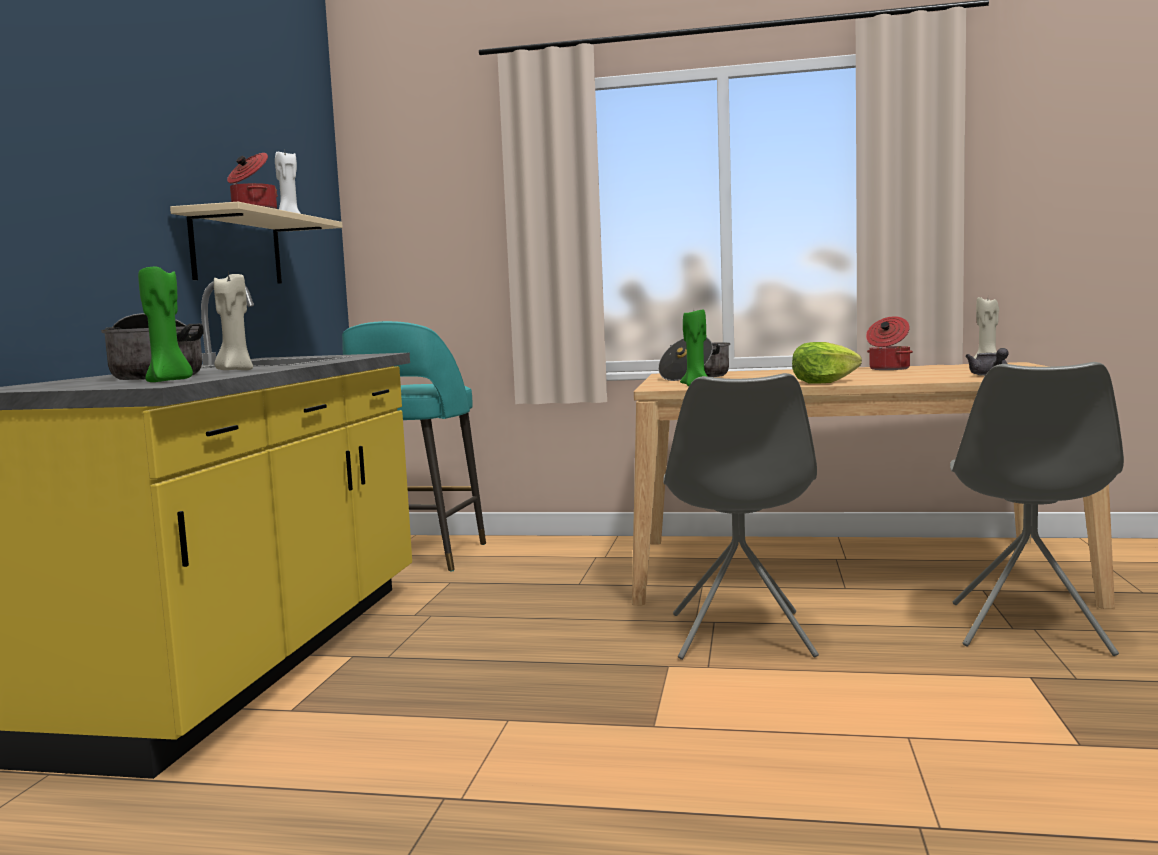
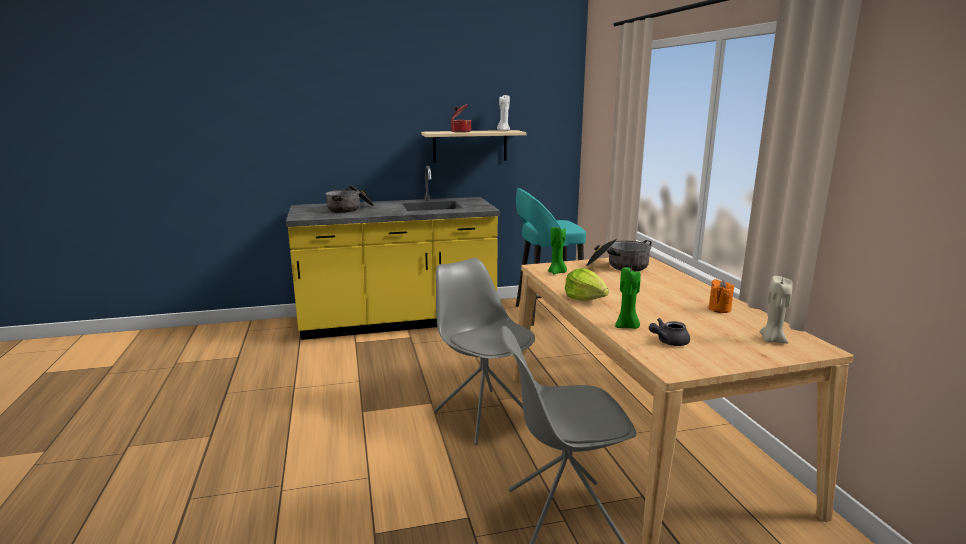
camera: 65 degrees right, 10 degrees up
green candle [138,265,193,382] -> green candle moved to [615,266,641,329]
beige candle [214,273,253,370] -> none
grey chair [663,373,819,660] -> grey chair turned 75 degrees clockwise [434,258,535,445]
cooking pot [866,316,913,370] -> orange candle [709,279,734,313]

